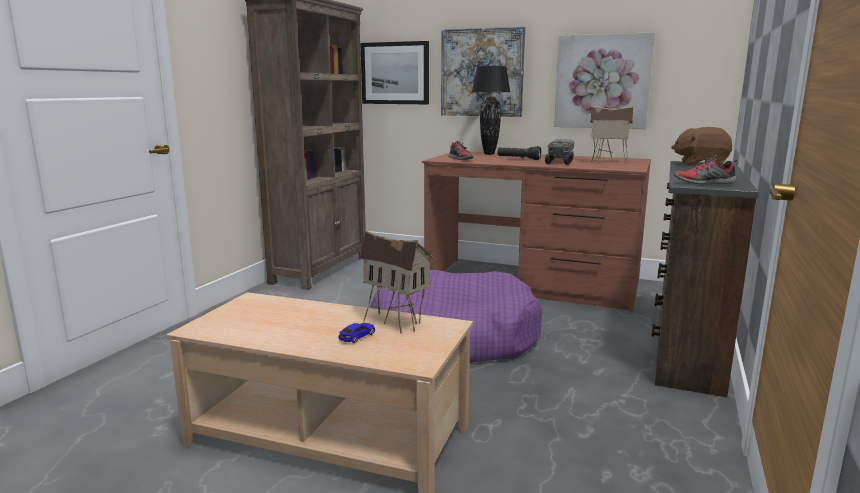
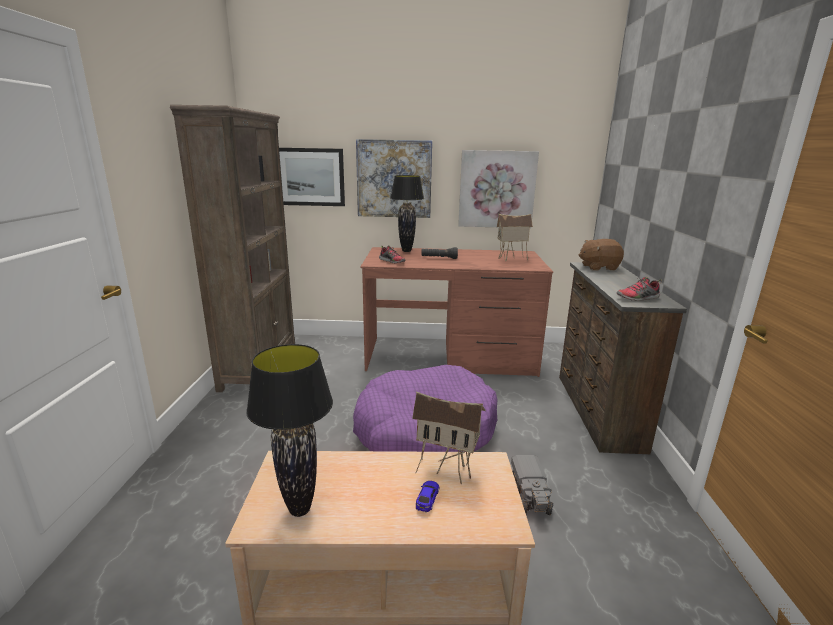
camera: 20 degrees left, 5 degrees up
toy truck [545,139,574,165] -> toy truck moved to [511,455,553,515]
none -> black table lamp [246,344,333,517]

